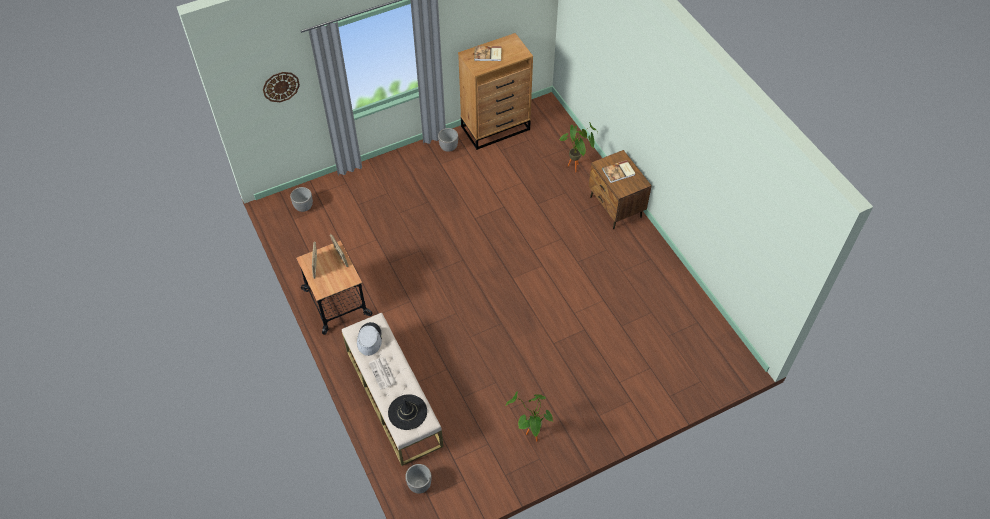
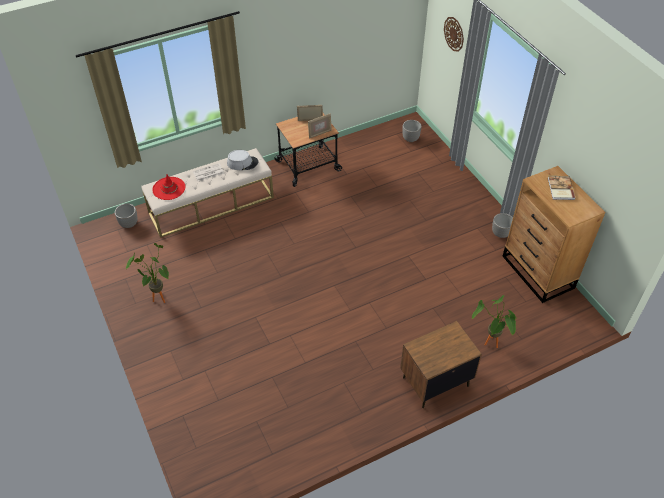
camera: 90 degrees right, 5 degrees down
black hat [388,394,427,430] -> red hat [152,175,185,200]
book [602,160,636,183] -> none

